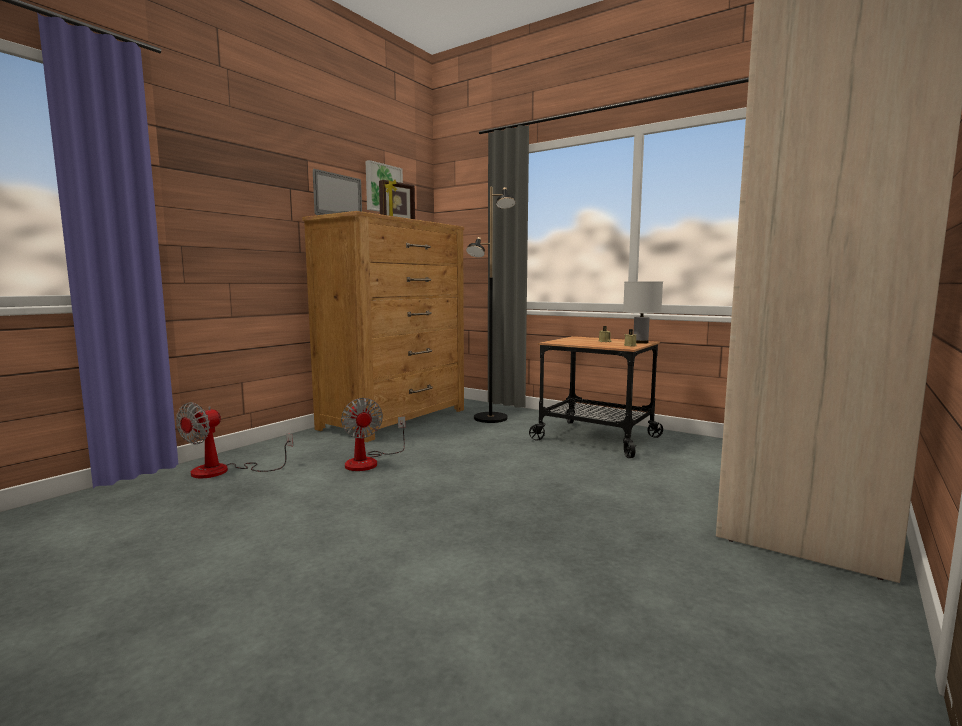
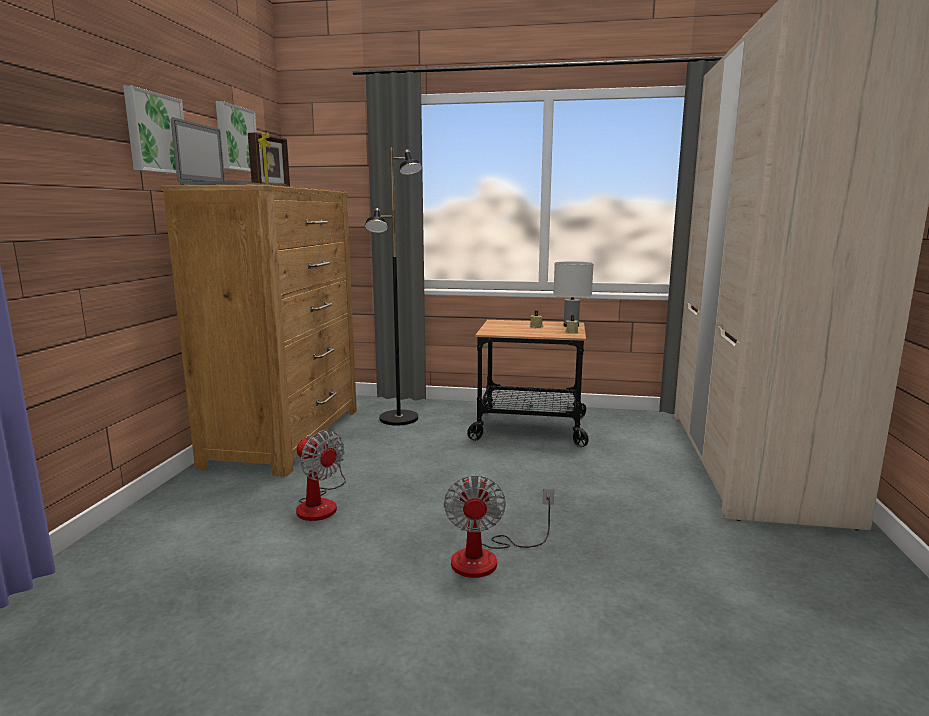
camera: 25 degrees left, 5 degrees up
fan [176,402,293,478] -> fan moved to [444,474,554,578]
none -> picture [123,86,184,174]

